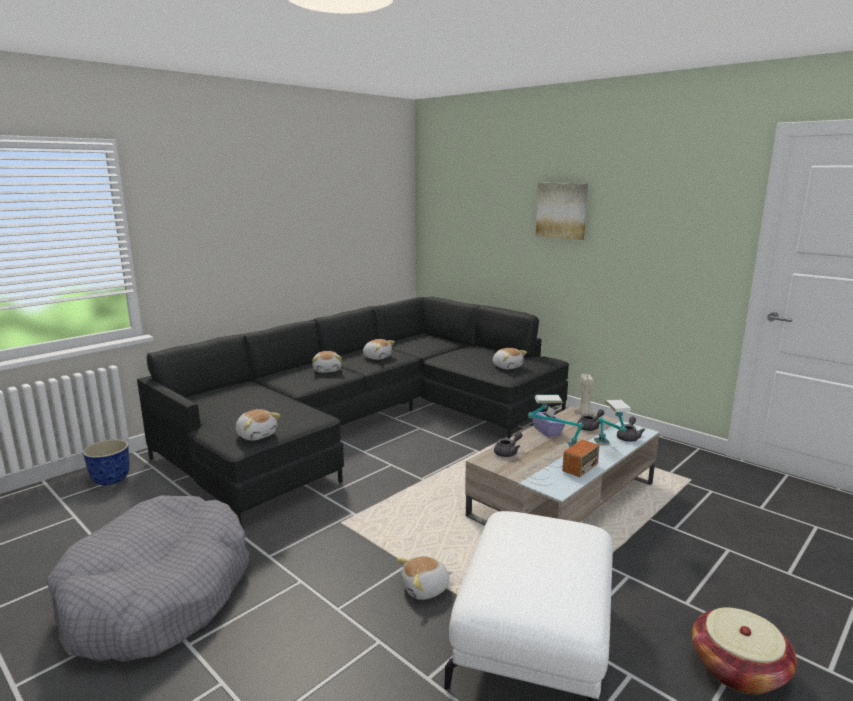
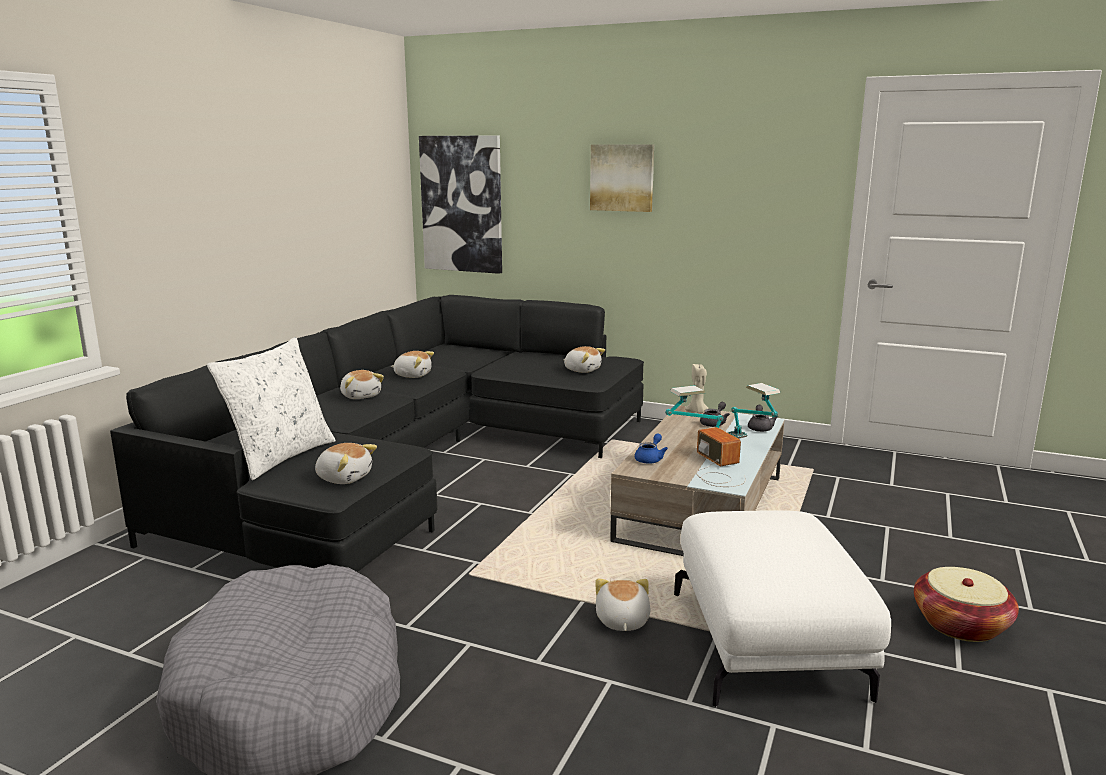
camera: 20 degrees left, 0 degrees up
planter [83,439,130,486] -> none
plush toy [397,556,452,600] -> plush toy turned 135 degrees clockwise [595,579,650,631]
grey teapot [494,432,522,457] -> blue teapot [635,433,668,464]
radio [521,439,600,486] -> radio turned 45 degrees counterclockwise [696,427,746,487]
purple tissue box [532,406,565,437] -> none
none -> white pillow [207,337,336,480]
none -> picture [419,135,502,274]

